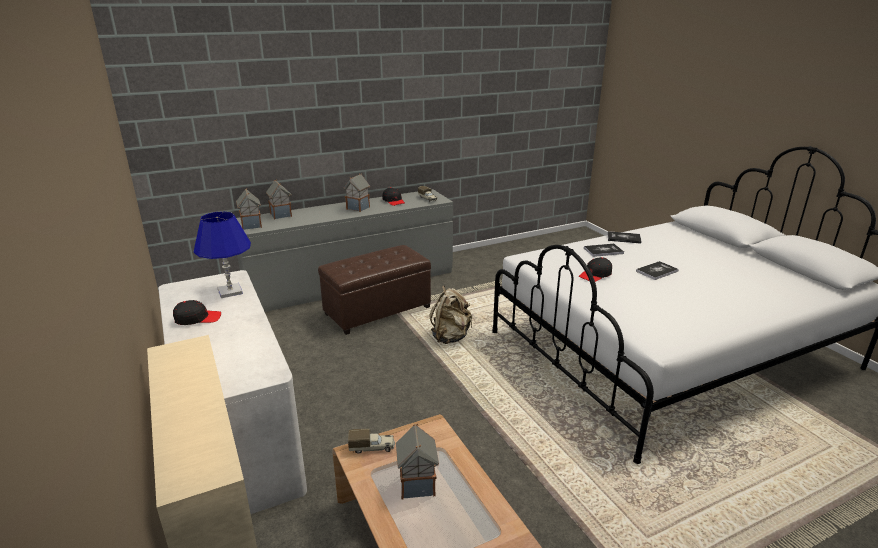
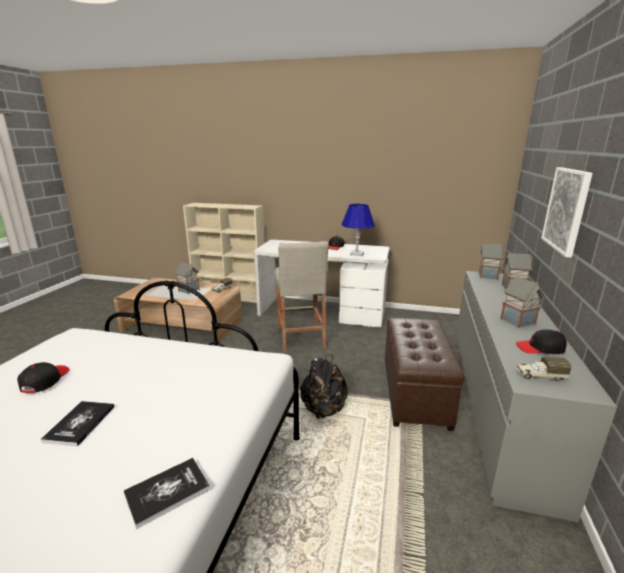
camera: 130 degrees right, 5 degrees down
beige backpack [430,286,472,344] -> black backpack [300,354,348,419]
black cap [579,257,612,282] -> black cap moved to [17,362,70,393]
book [584,244,624,257] -> none
none -> beige stool [274,241,329,352]
none -> picture [541,167,593,258]

